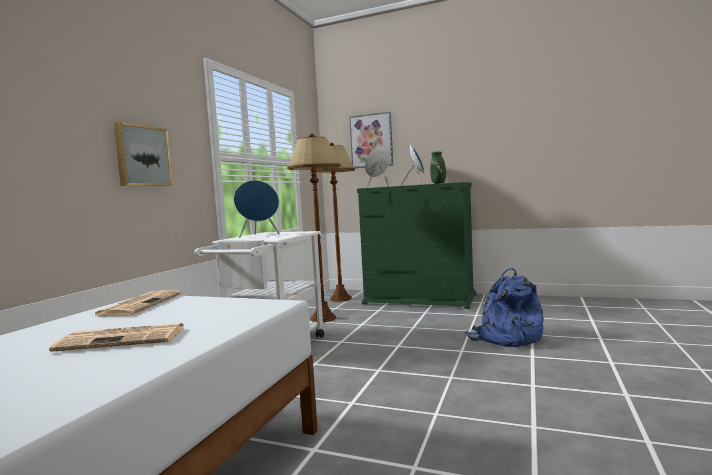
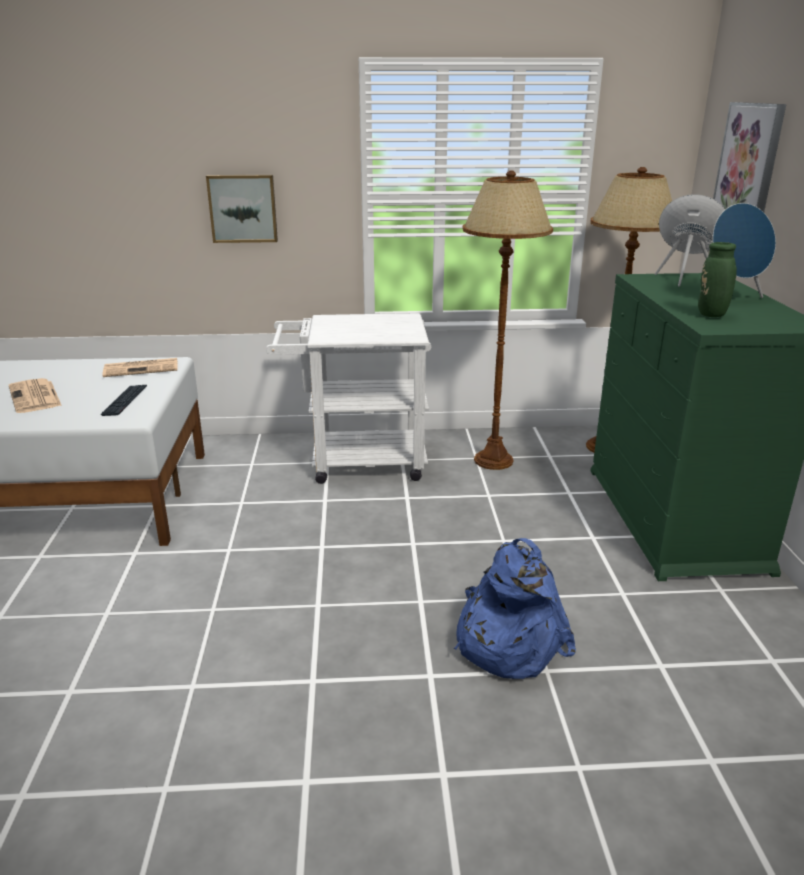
camera: 65 degrees right, 20 degrees up
blue speaker [234,180,280,238] -> none
none -> keyboard [101,385,147,416]

